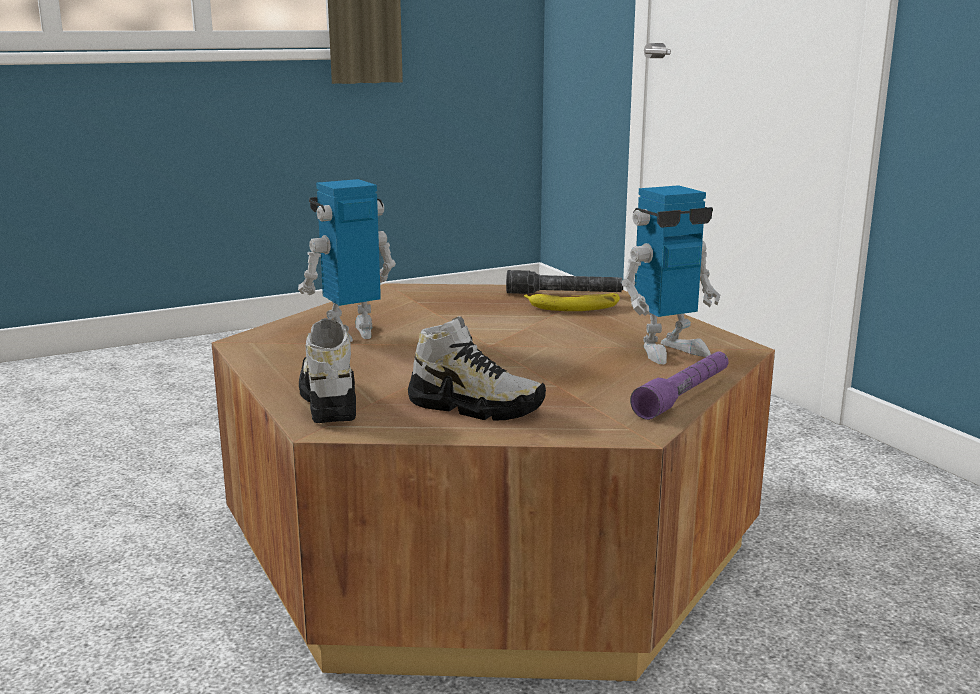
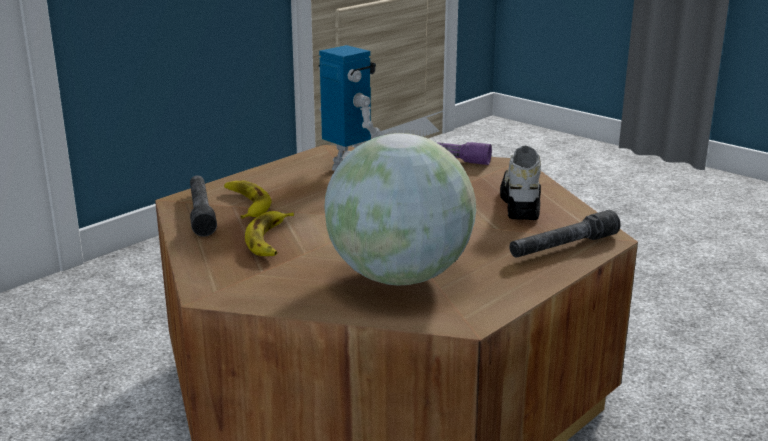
camera: 110 degrees left, 5 degrees up
toy robot [298,179,396,342] -> globe [324,133,476,286]
shoe [299,318,356,423] -> grey flashlight [509,210,620,258]
none -> banana [245,211,294,256]

